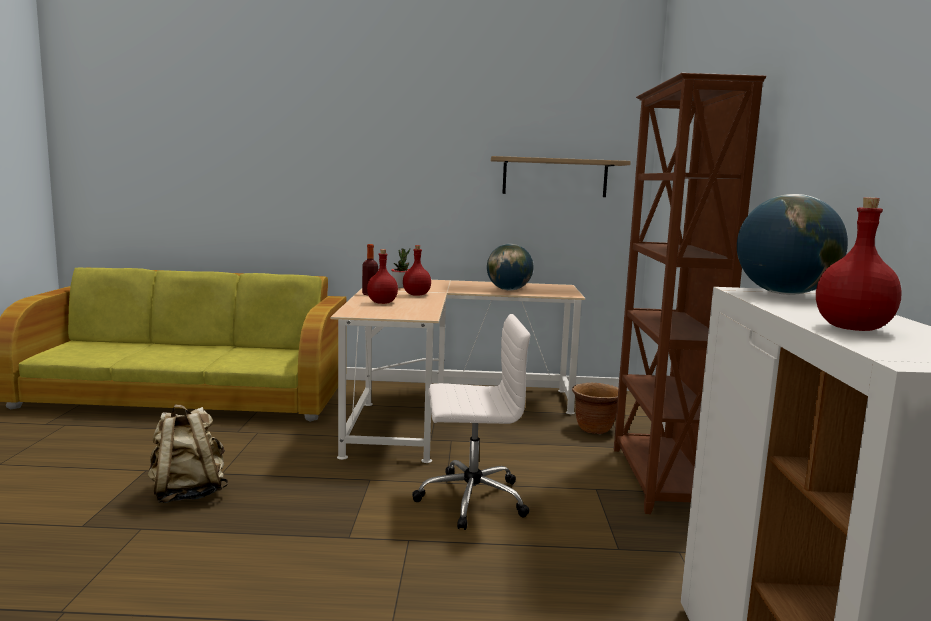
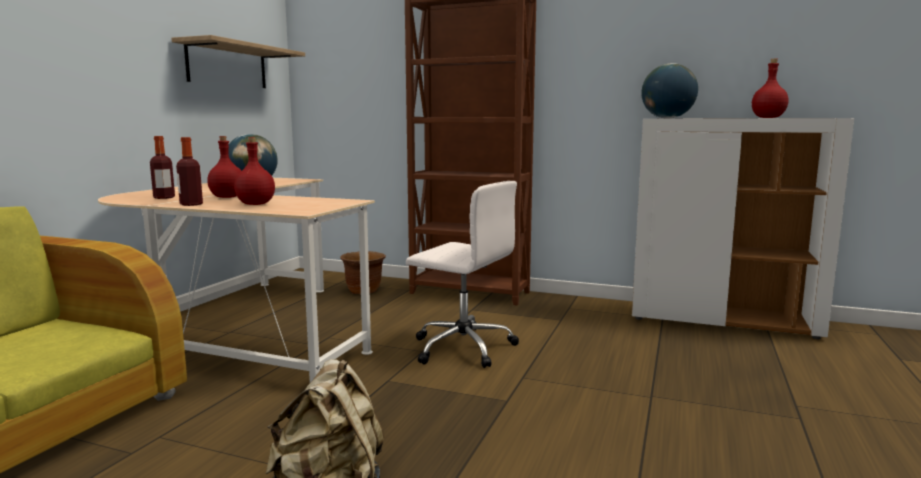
camera: 70 degrees left, 0 degrees up
potted plant [391,248,410,288] -> bottle [150,136,175,199]
white office chair [412,314,530,530] -> white office chair turned 105 degrees clockwise [406,181,519,368]

